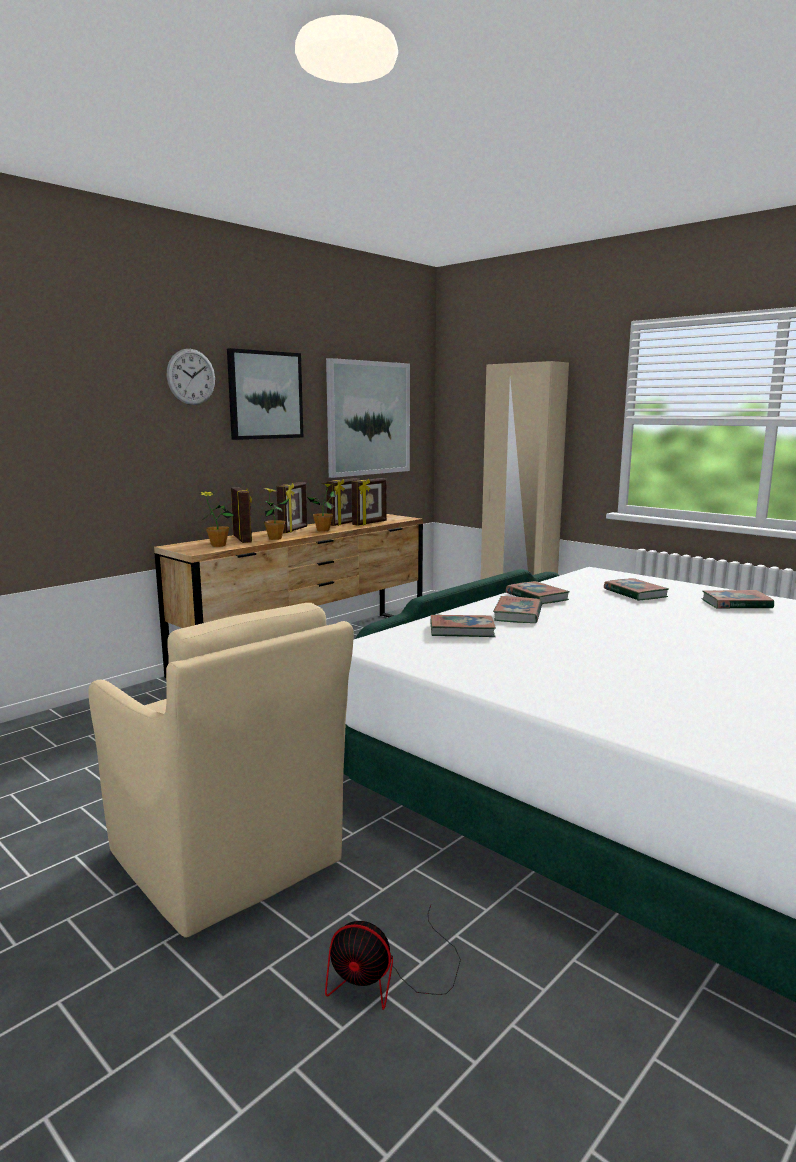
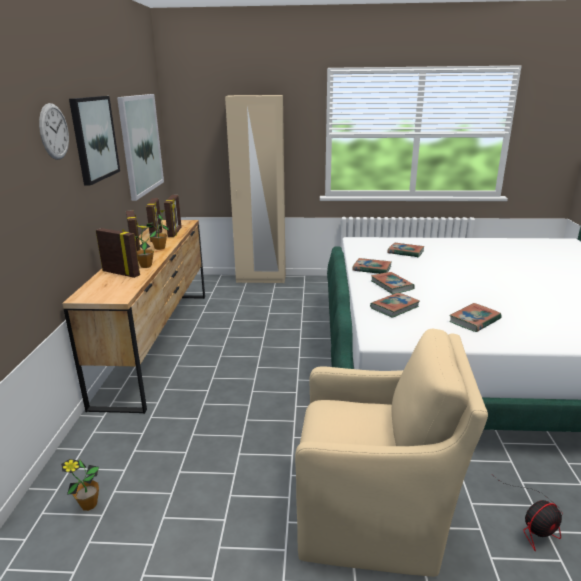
camera: 40 degrees left, 10 degrees up
potted plant [199,491,234,547] -> potted plant moved to [61,459,99,511]
book [702,590,774,609] -> book moved to [449,303,502,332]

